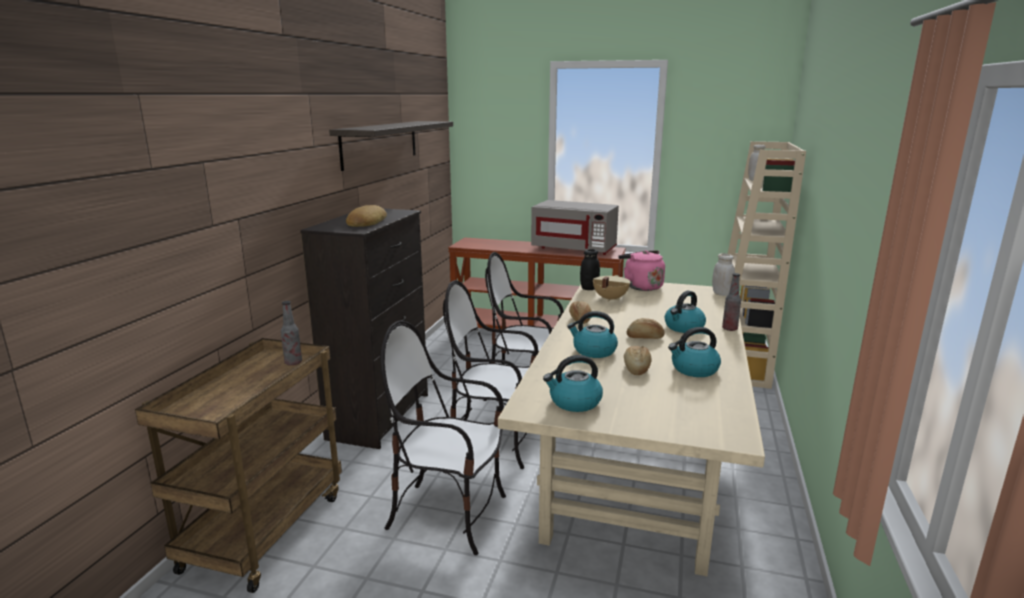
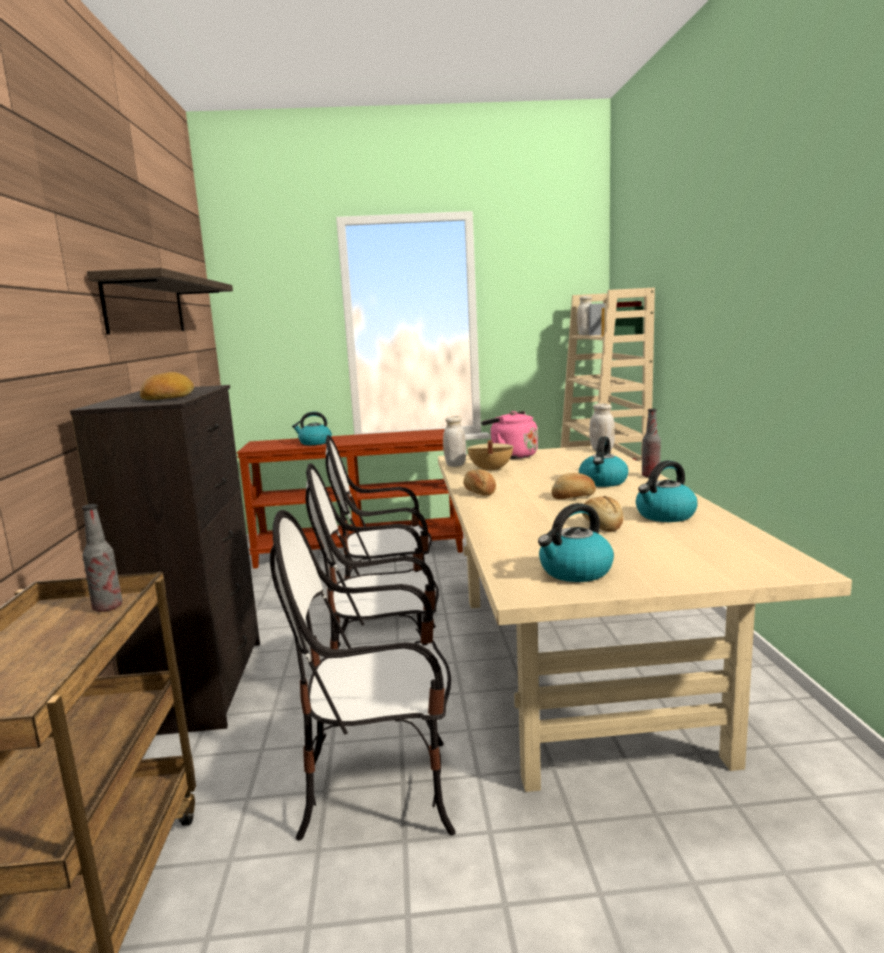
camera: 20 degrees left, 5 degrees down
grey microwave [531,200,619,255] -> none
kettle [567,311,618,358] -> kettle moved to [292,412,332,445]
black jar [580,249,600,290] -> white jar [443,416,466,467]

